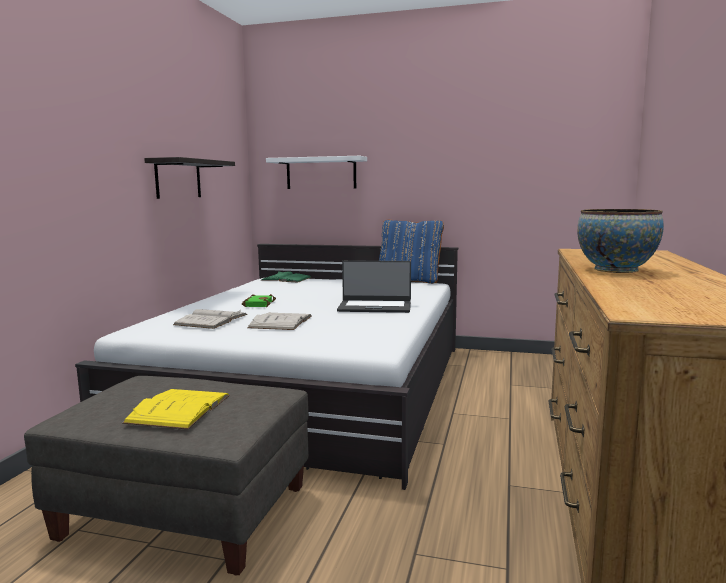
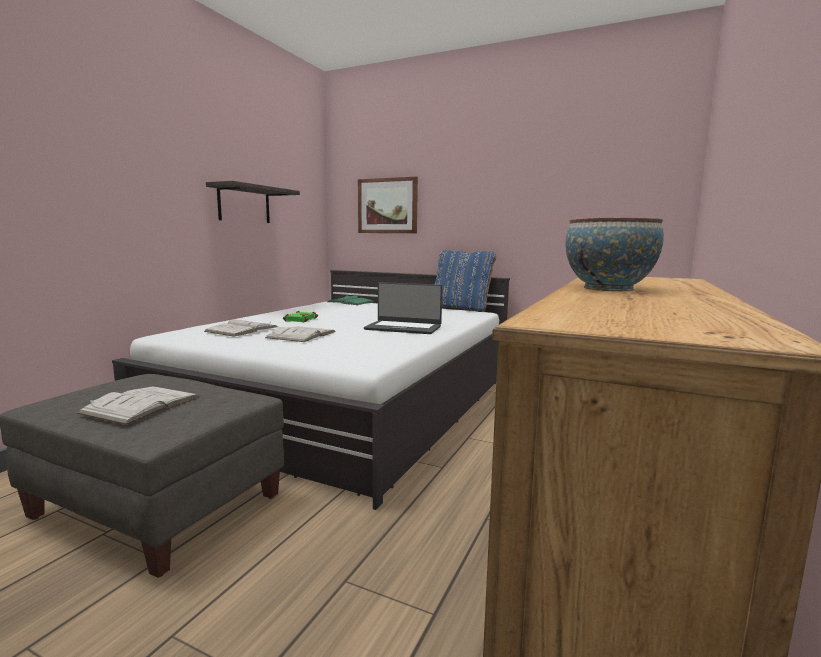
camera: 10 degrees right, 0 degrees up
yellow book [122,389,230,429] -> white book [76,386,200,425]
white shelf [266,156,367,189] -> picture [358,177,418,233]

